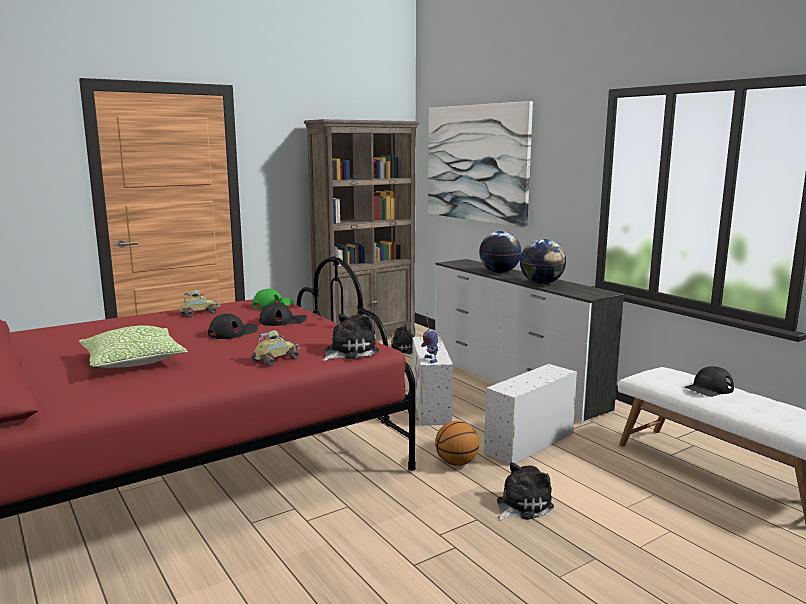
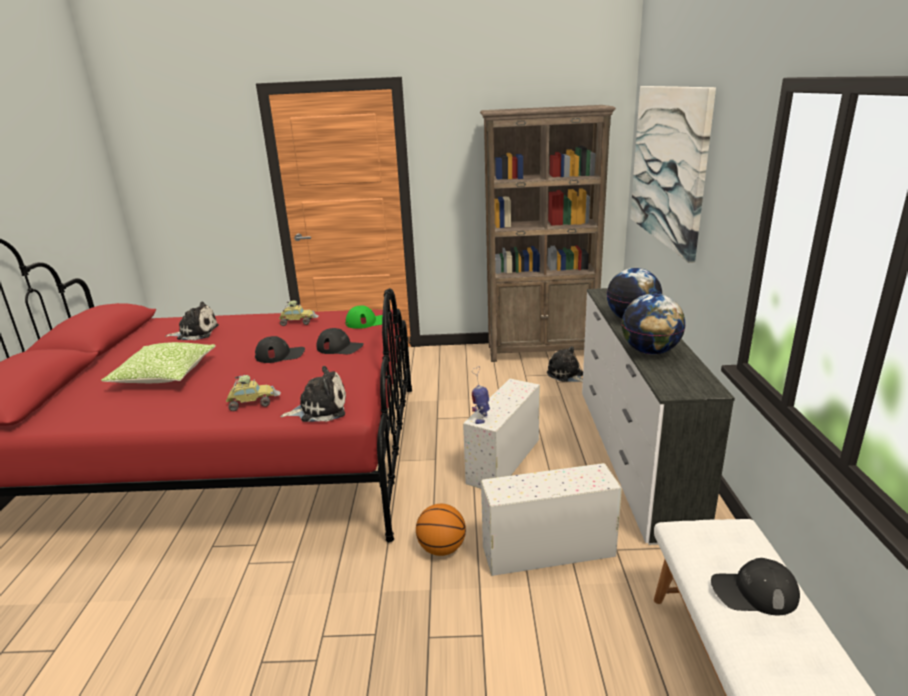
camera: 35 degrees right, 10 degrees up
plush toy [497,462,554,521] -> plush toy moved to [166,301,219,340]

